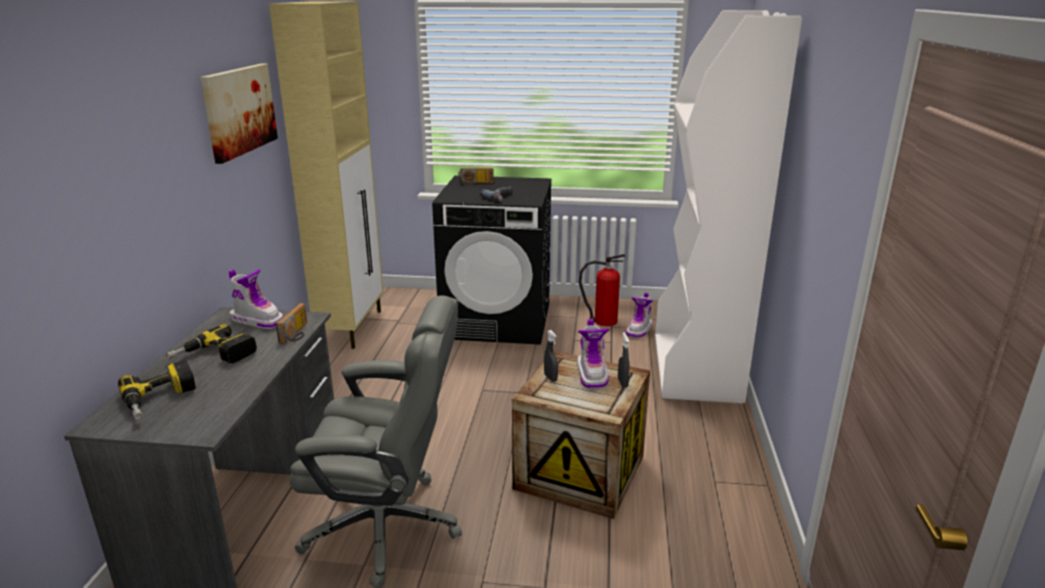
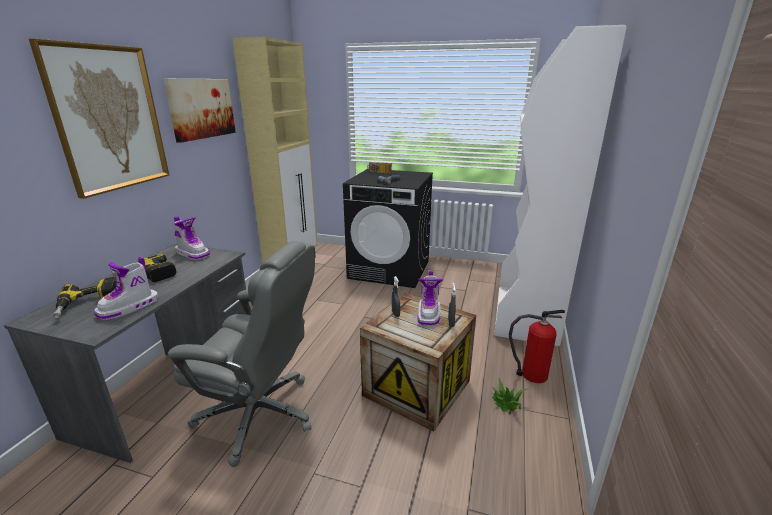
camera: 10 degrees right, 0 degrees up
radio [276,303,308,344] -> none
fire extinguisher [579,254,625,326] -> fire extinguisher moved to [509,310,565,383]
boot [626,293,653,338] -> boot moved to [94,257,159,320]
none -> picture [29,39,170,199]
none -> potted plant [492,377,529,414]

